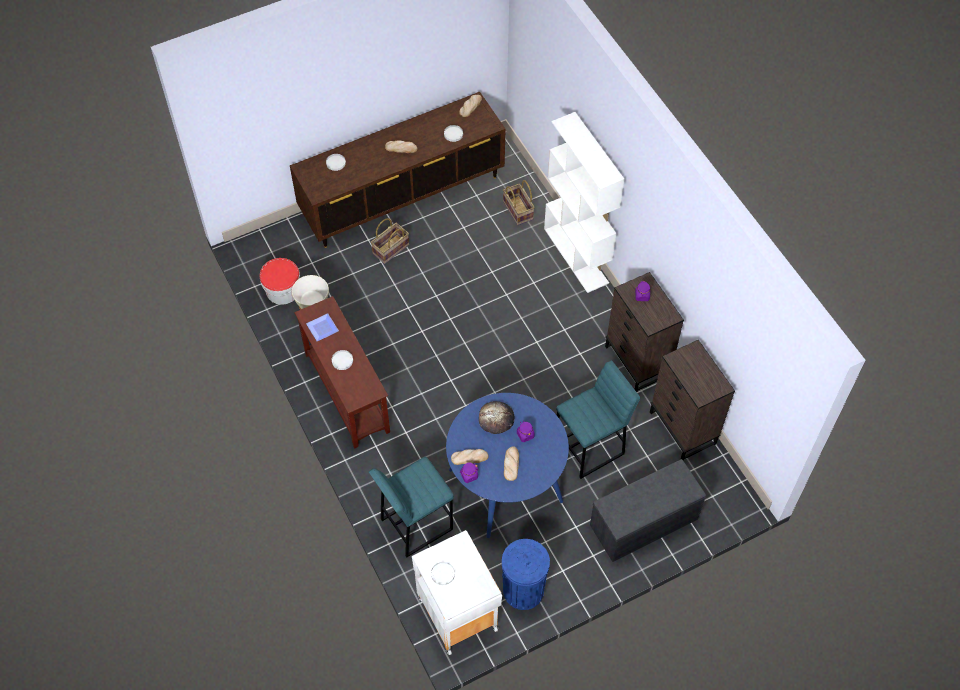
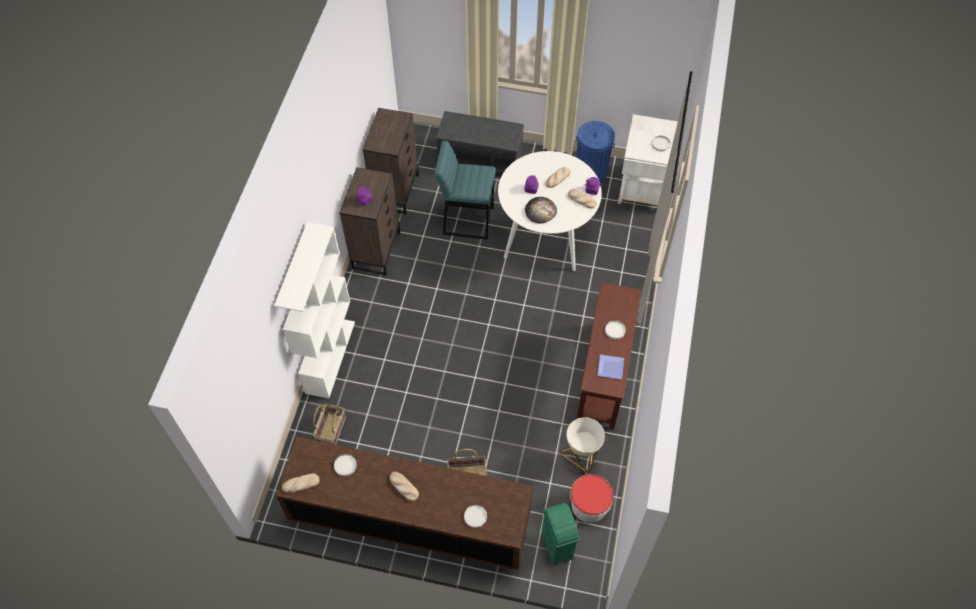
camera: 140 degrees left, 0 degrees up
turquoise stool [369,457,454,557] -> none
blue dining table [446,393,569,538] -> white dining table [498,151,602,271]
none -> green trash can [542,503,580,565]

